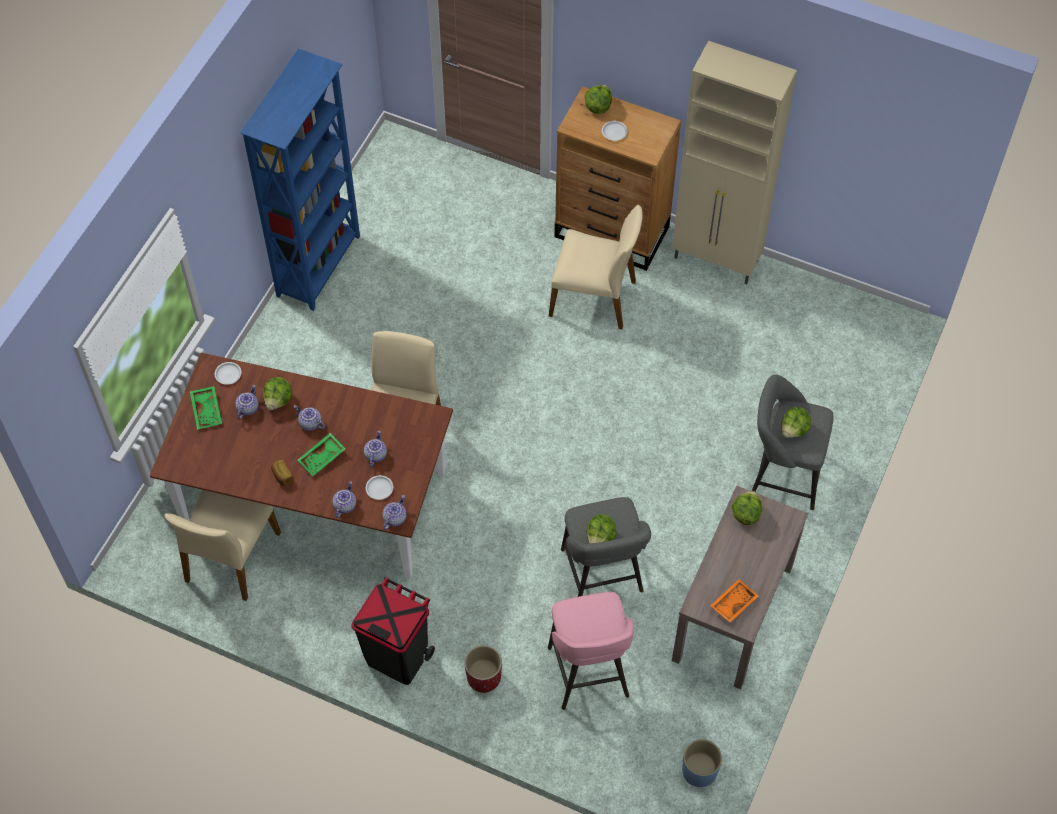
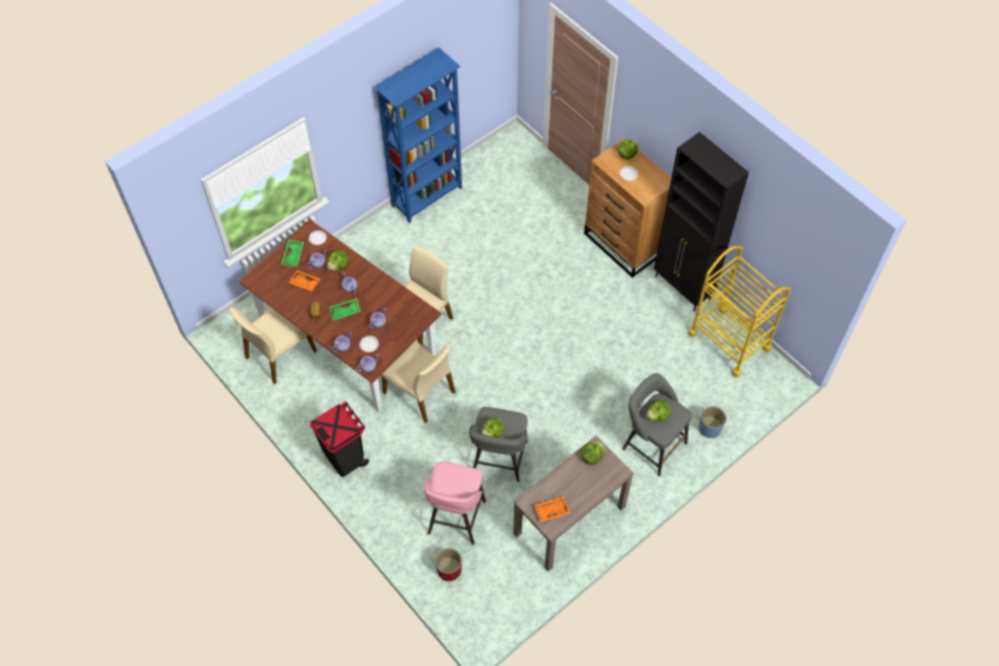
camera: 25 degrees right, 0 degrees up
red planter [464,645,502,693] -> red planter moved to [435,548,462,581]
beige chair [549,205,643,329] -> beige chair moved to [381,341,456,423]
beige cabinet [672,41,797,284] -> black cabinet [654,132,749,312]
blue planter [682,739,722,787] -> blue planter moved to [699,406,726,438]
none -> orange tray [288,270,320,291]
none -> yellow cart [688,246,791,378]

